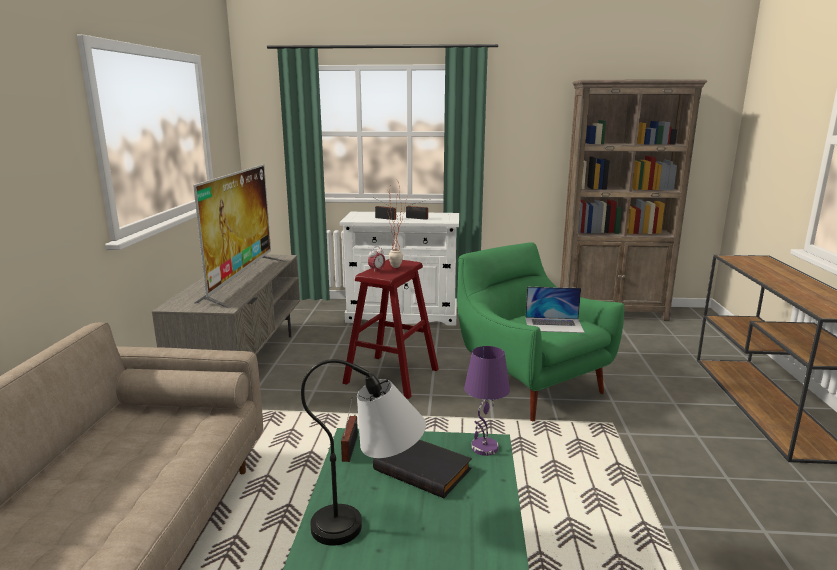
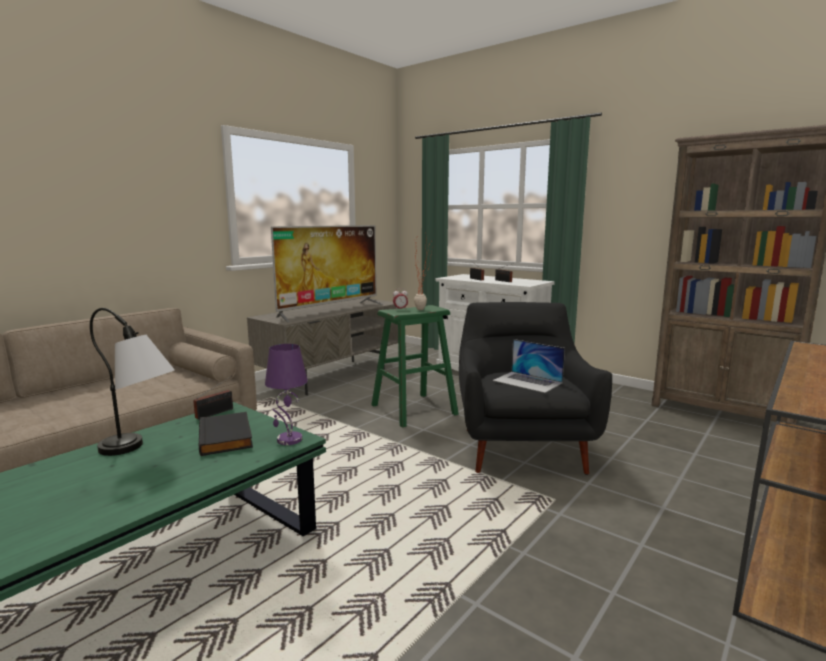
camera: 35 degrees right, 5 degrees down
red stool [343,259,439,399] -> green stool [372,305,459,427]
green armchair [457,242,625,421] -> black armchair [459,302,612,475]

